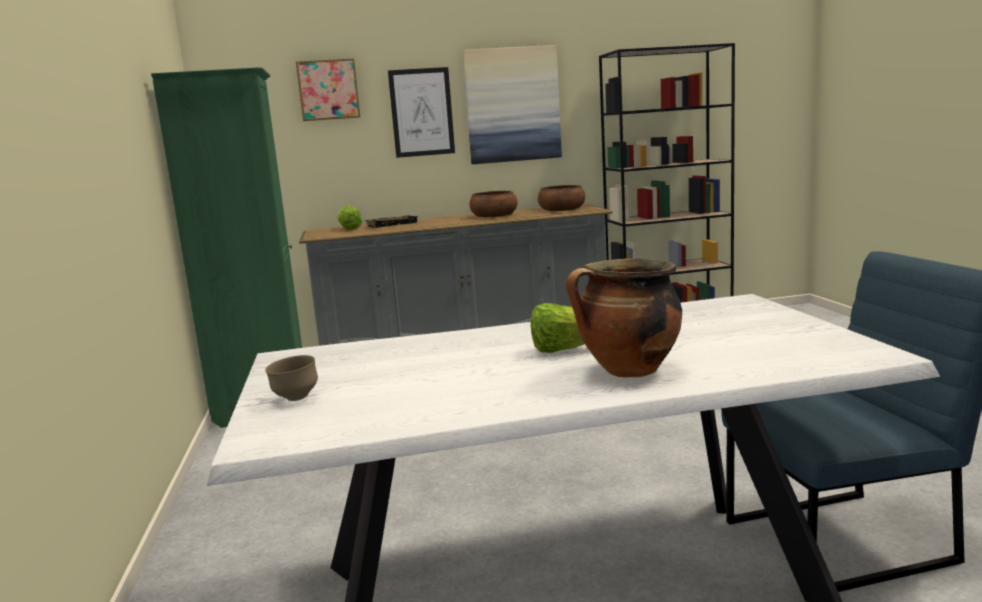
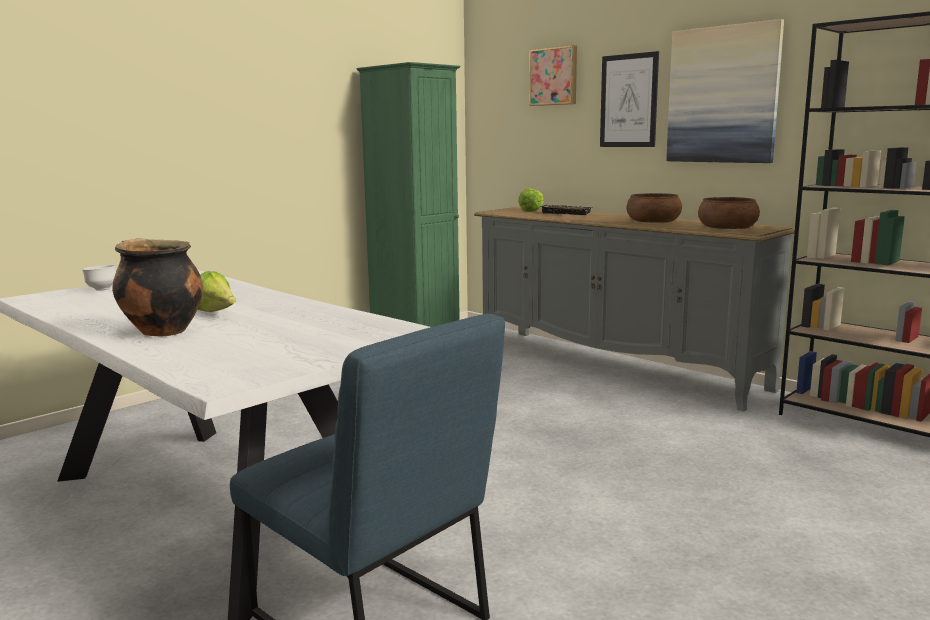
camera: 55 degrees right, 0 degrees up
brown bowl [265,355,318,401] -> white bowl [82,265,116,291]

